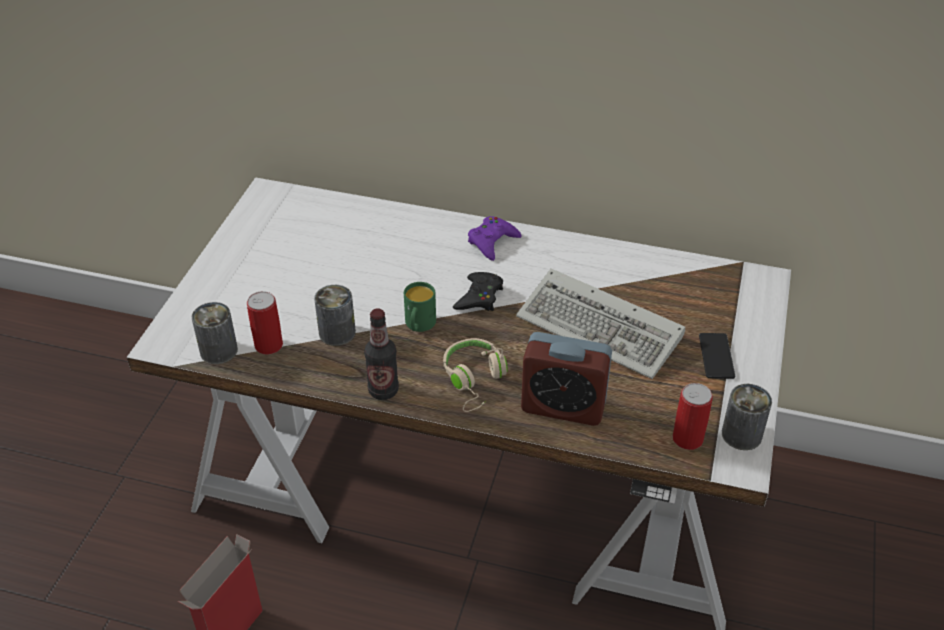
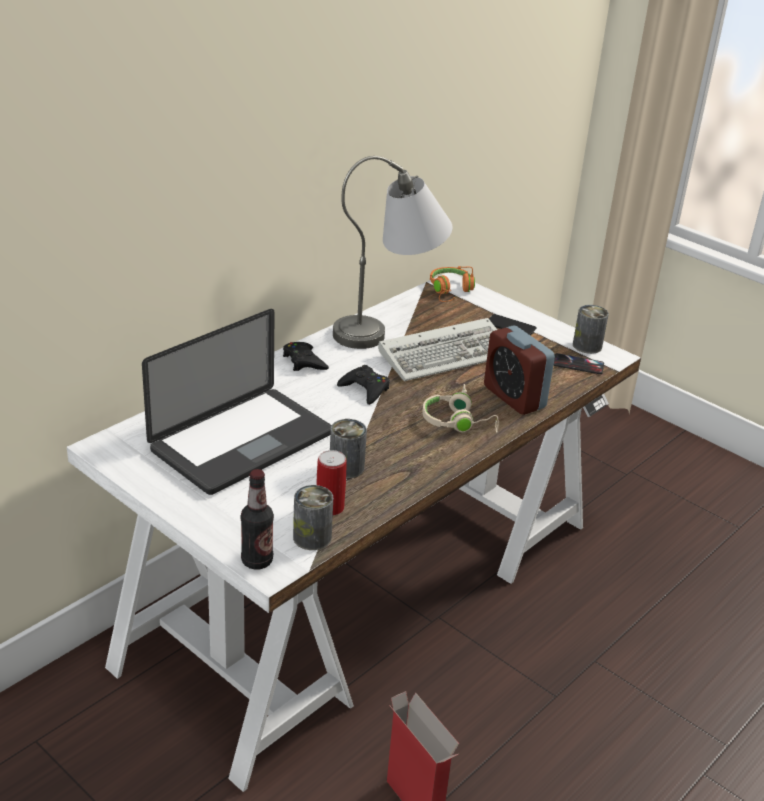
camera: 65 degrees left, 10 degrees down
bottle [364,308,399,400] -> bottle moved to [241,469,274,570]
green mug [404,282,436,332] -> none
purple game controller [468,216,522,261] -> black game controller [283,342,329,371]
alarm clock [521,332,612,426] -> alarm clock turned 105 degrees clockwise [484,326,555,415]
can [673,383,713,450] -> phone [553,353,604,374]
none -> laptop [142,309,332,495]
none -> grey table lamp [333,156,453,349]
none -> orange headphones [430,266,475,302]

